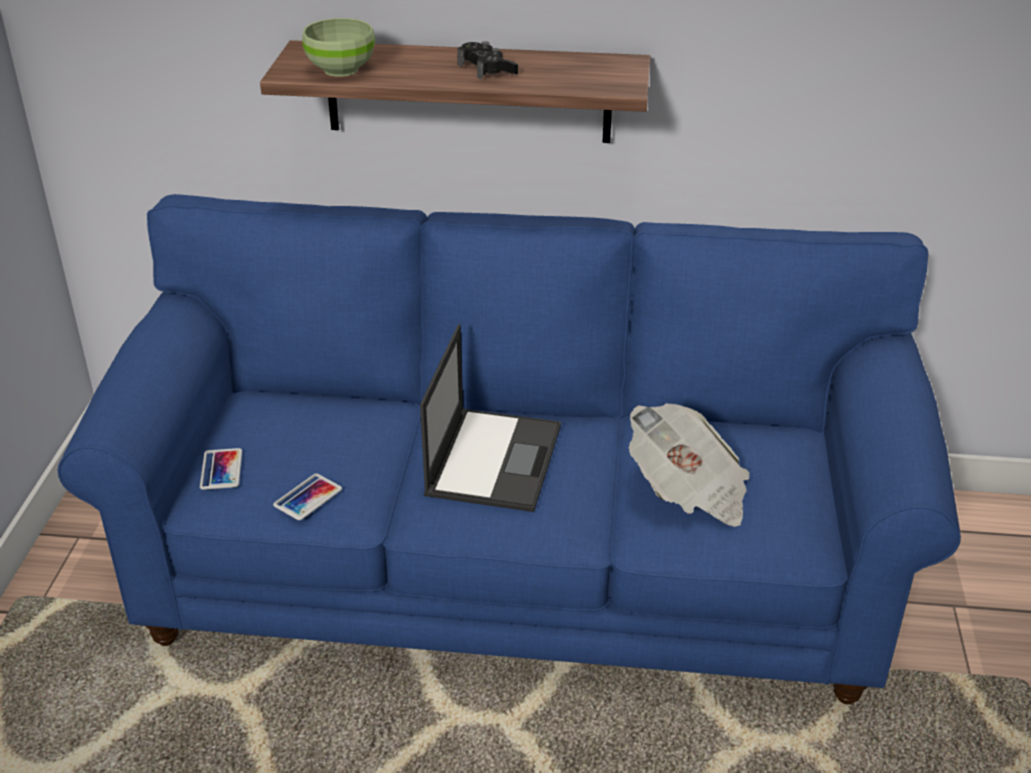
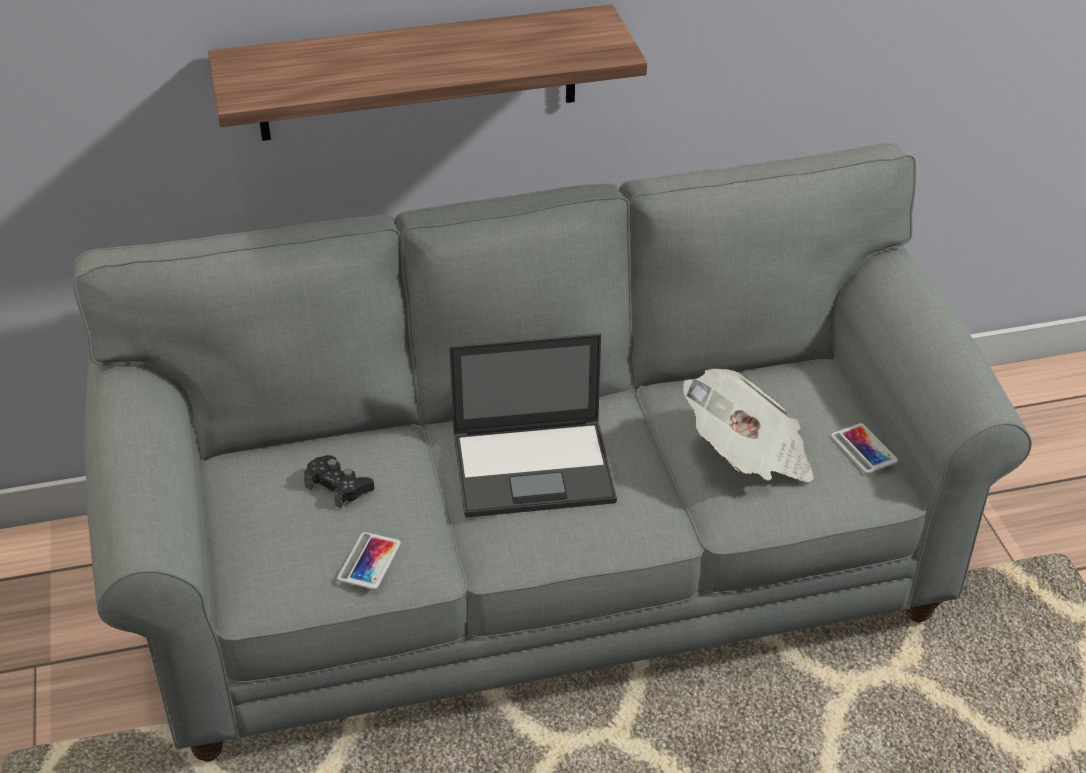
camera: 20 degrees left, 5 degrees up
blue sofa [58,194,961,704] -> grey sofa [73,143,1032,762]
phone [200,448,242,490] -> phone moved to [831,423,898,474]
green bowl [302,18,375,76] -> none
laptop [420,324,561,512] -> laptop turned 90 degrees clockwise [449,333,617,518]
black game controller [457,41,518,80] -> black game controller moved to [304,455,374,509]

